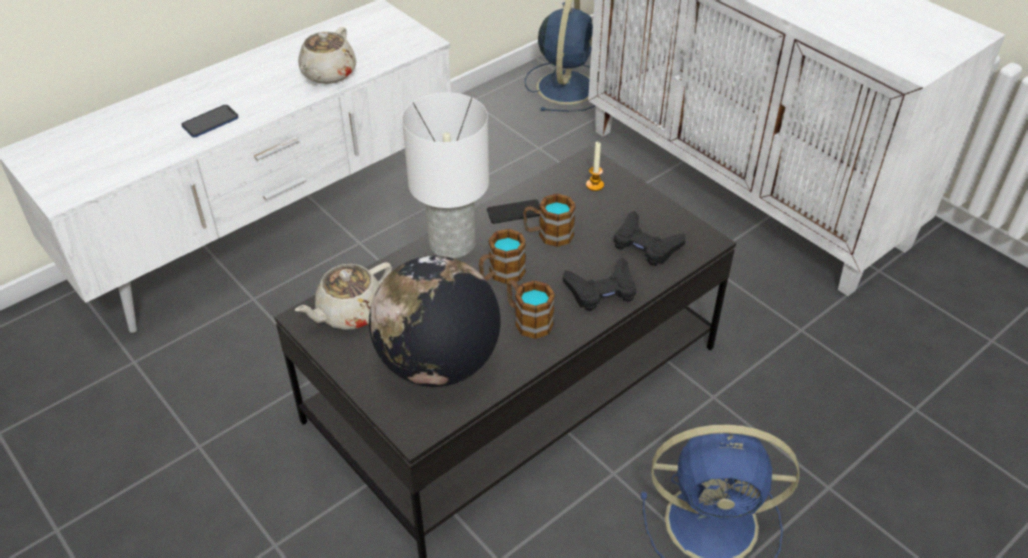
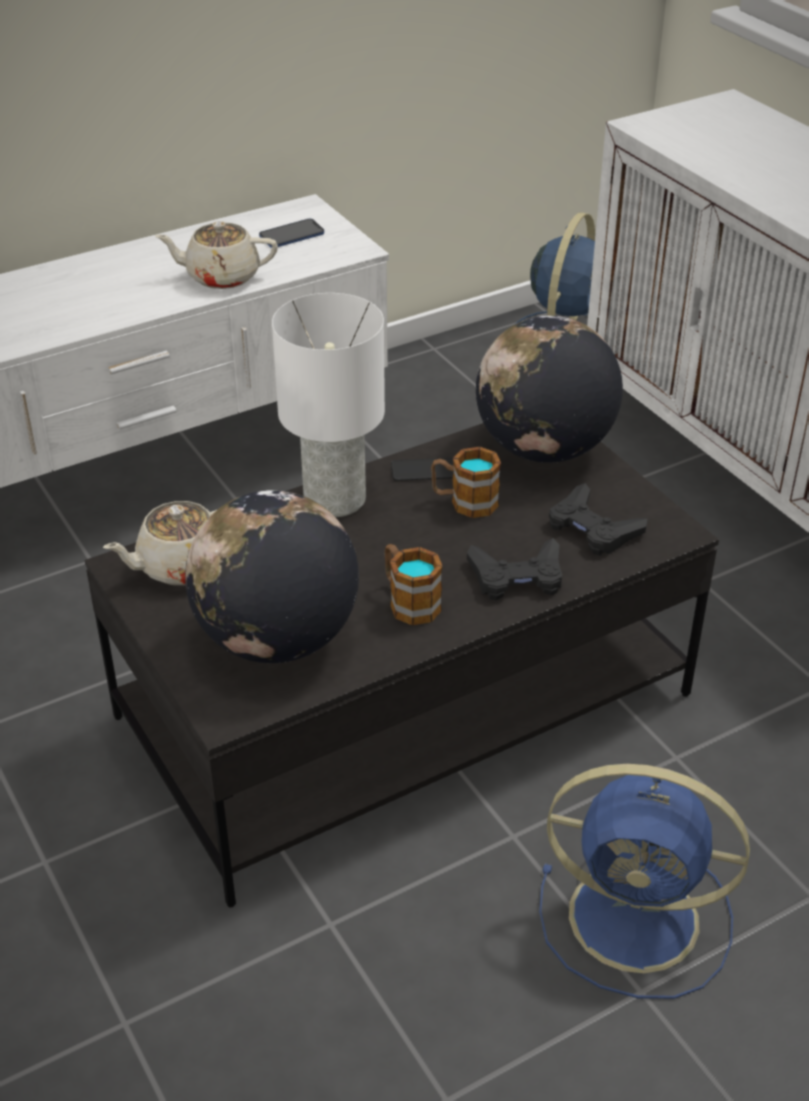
camera: 10 degrees right, 5 degrees down
phone [181,105,238,137] -> phone moved to [259,219,324,248]
beige teapot [298,27,356,84] -> beige teapot turned 60 degrees clockwise [155,221,278,289]
mug [479,229,526,284] -> none
candle [586,142,604,191] -> globe [476,316,623,463]

